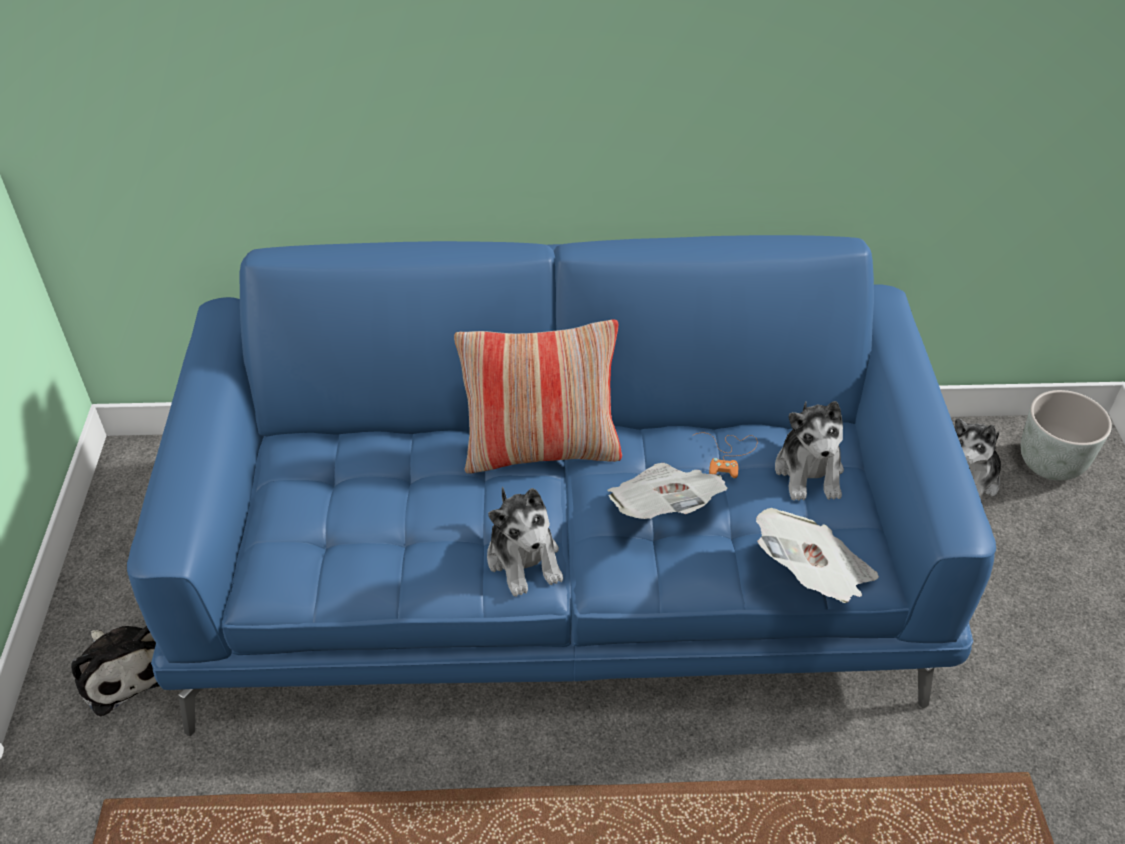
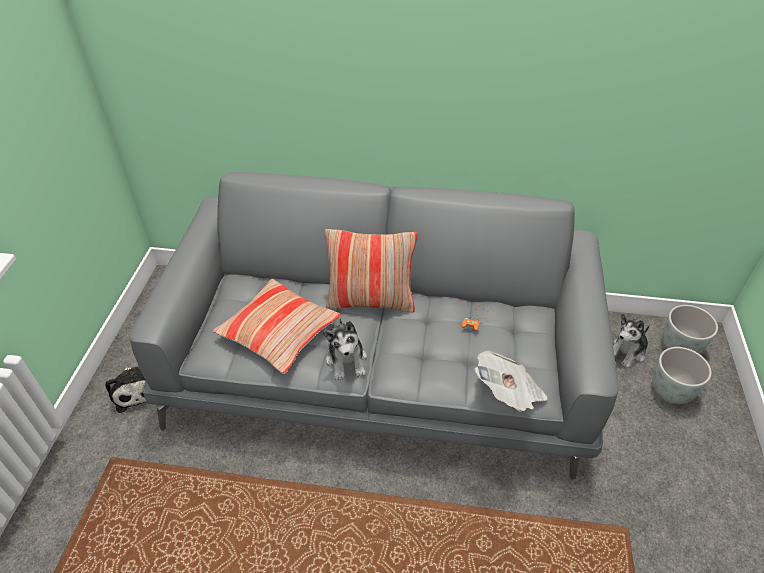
camera: 10 degrees right, 0 degrees up
blue sofa [127,235,996,736] -> grey sofa [129,172,618,480]
newspaper [607,463,728,519] -> none
plush toy [775,401,844,501] -> none
none -> pillow [213,279,341,374]
none -> grey planter [652,347,712,404]

